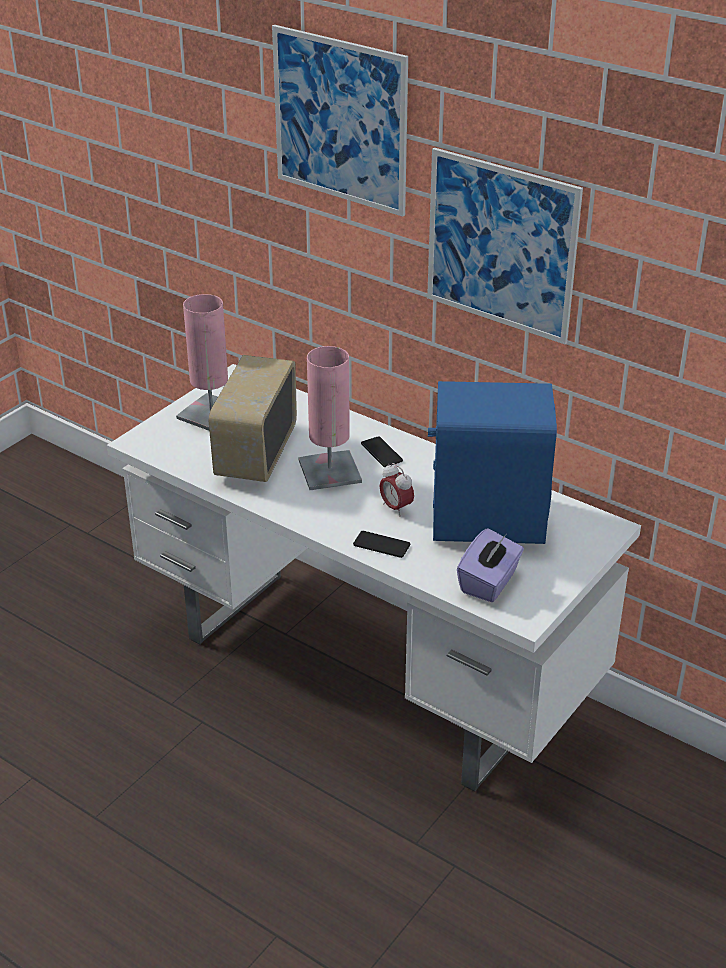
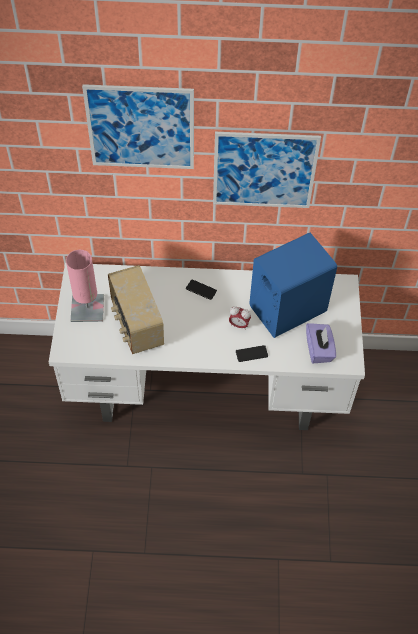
camera: 35 degrees left, 20 degrees up
pink table lamp [299,346,362,490] -> none

